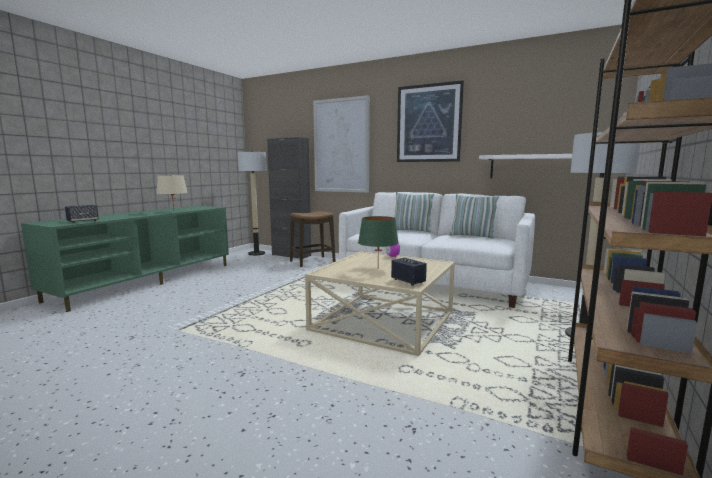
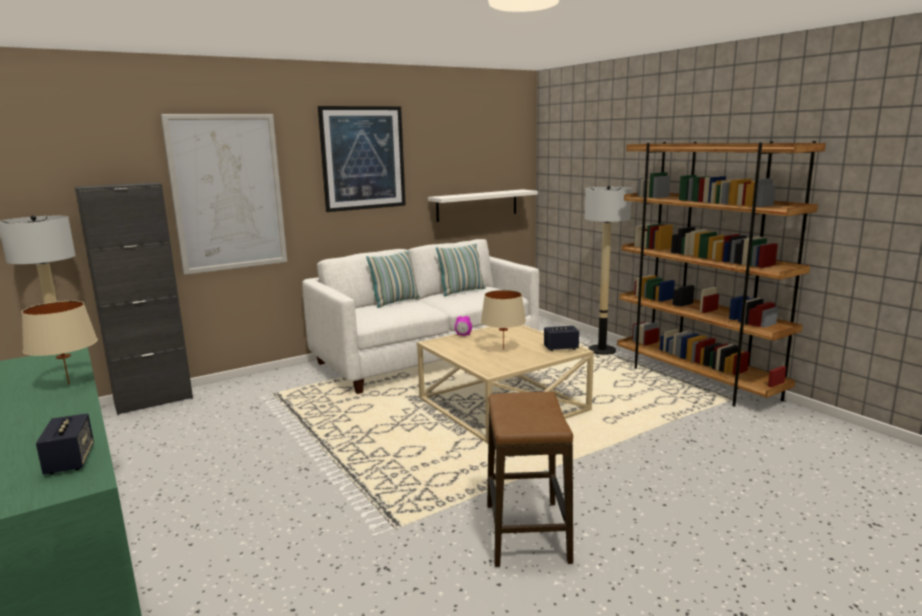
camera: 60 degrees left, 5 degrees up
stool [290,211,336,267] -> stool moved to [487,392,573,567]
green table lamp [358,216,399,262] -> beige table lamp [481,290,526,350]

